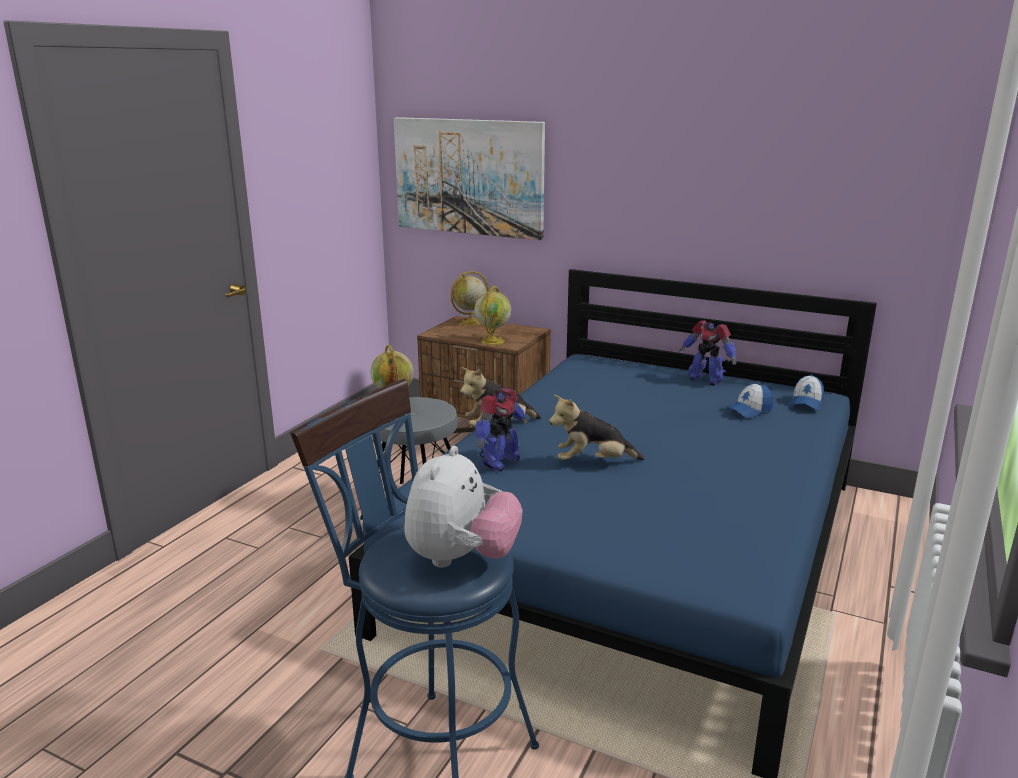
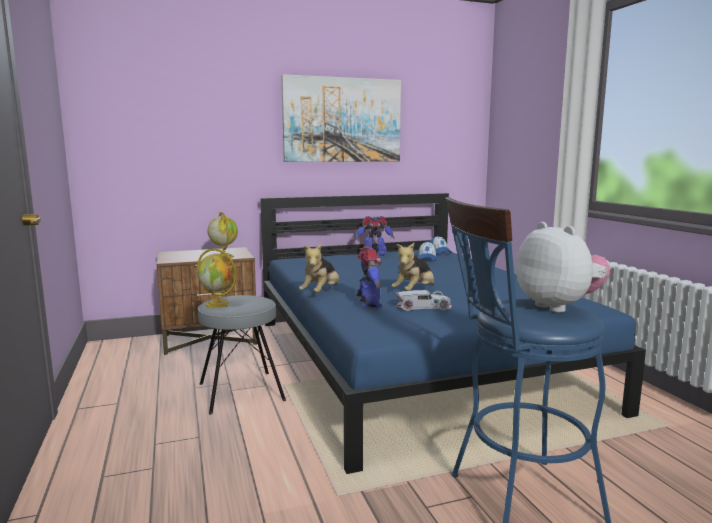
camera: 45 degrees left, 10 degrees down
picture [394,117,545,240] -> picture moved to [281,74,401,162]
globe [451,271,489,326] -> none
none -> white toy car [396,290,452,311]

